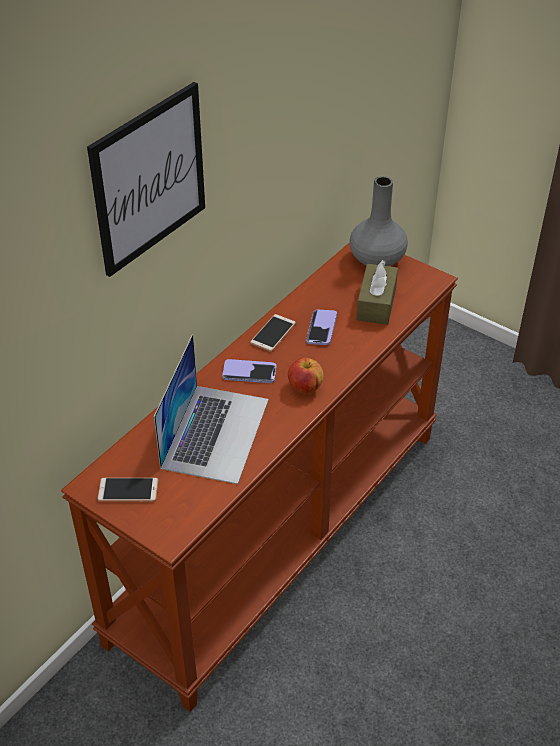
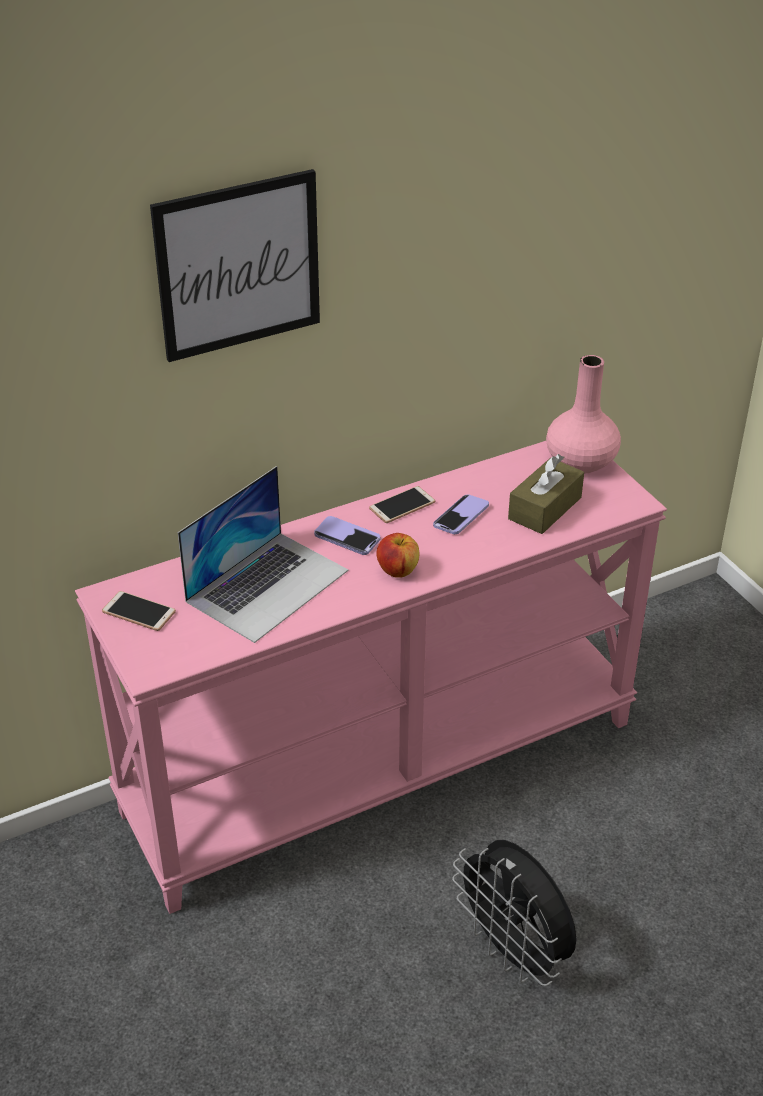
camera: 25 degrees right, 5 degrees down
brown console table [61,242,458,712] -> pink console table [75,441,667,914]
grey vase [349,176,408,266] -> pink vase [546,355,621,474]
none -> black fan [452,840,577,986]

